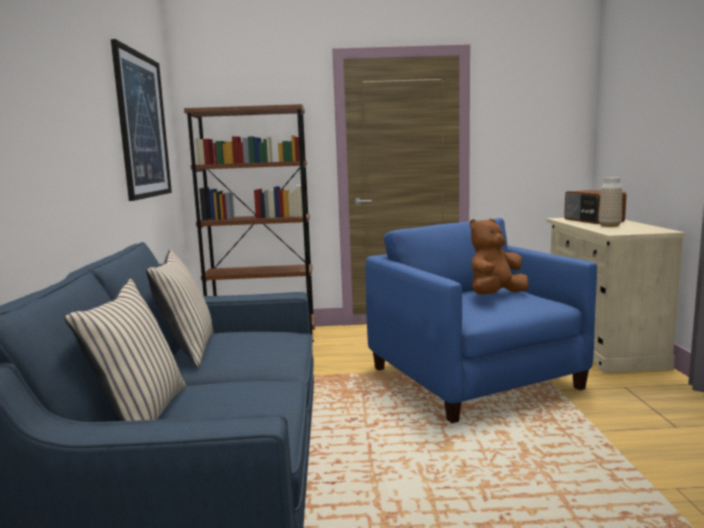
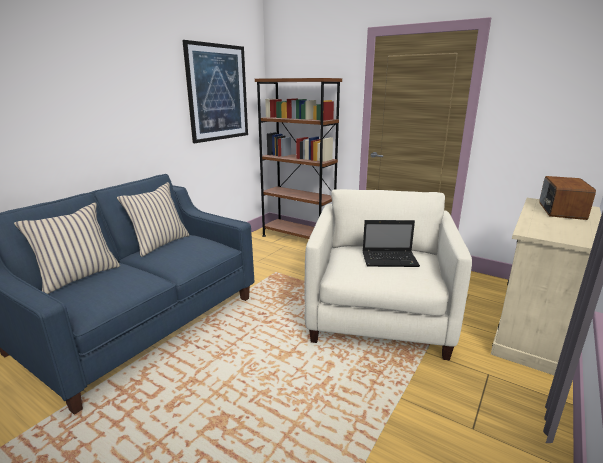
camera: 35 degrees right, 10 degrees up
blue armchair [366,218,597,423] -> beige armchair [304,189,472,361]
brown plush toy [470,219,529,294] -> laptop [363,220,420,267]
vase [598,177,622,227] -> none

